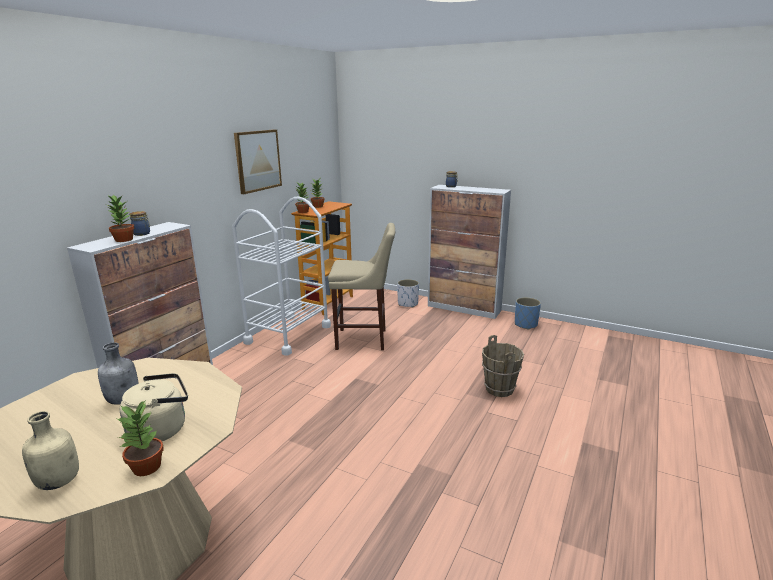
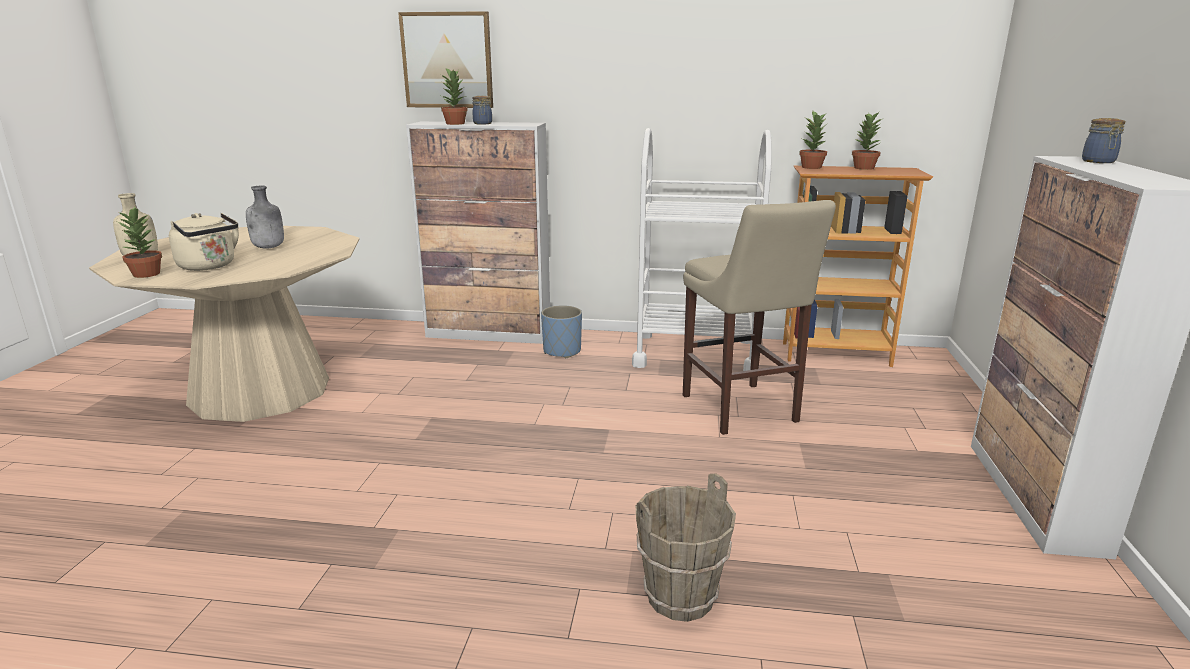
camera: 70 degrees right, 0 degrees up
picture [234,129,282,194] -> picture moved to [398,11,493,108]
white planter [397,279,419,308] -> none
blue planter [515,297,541,330] -> blue planter moved to [541,305,582,358]

